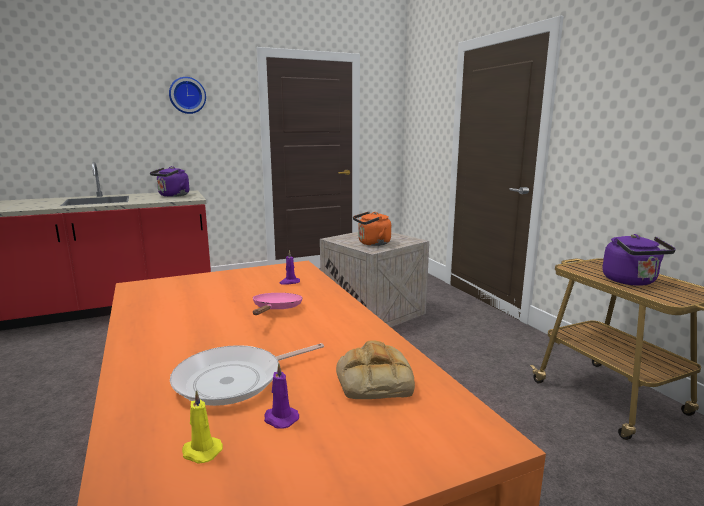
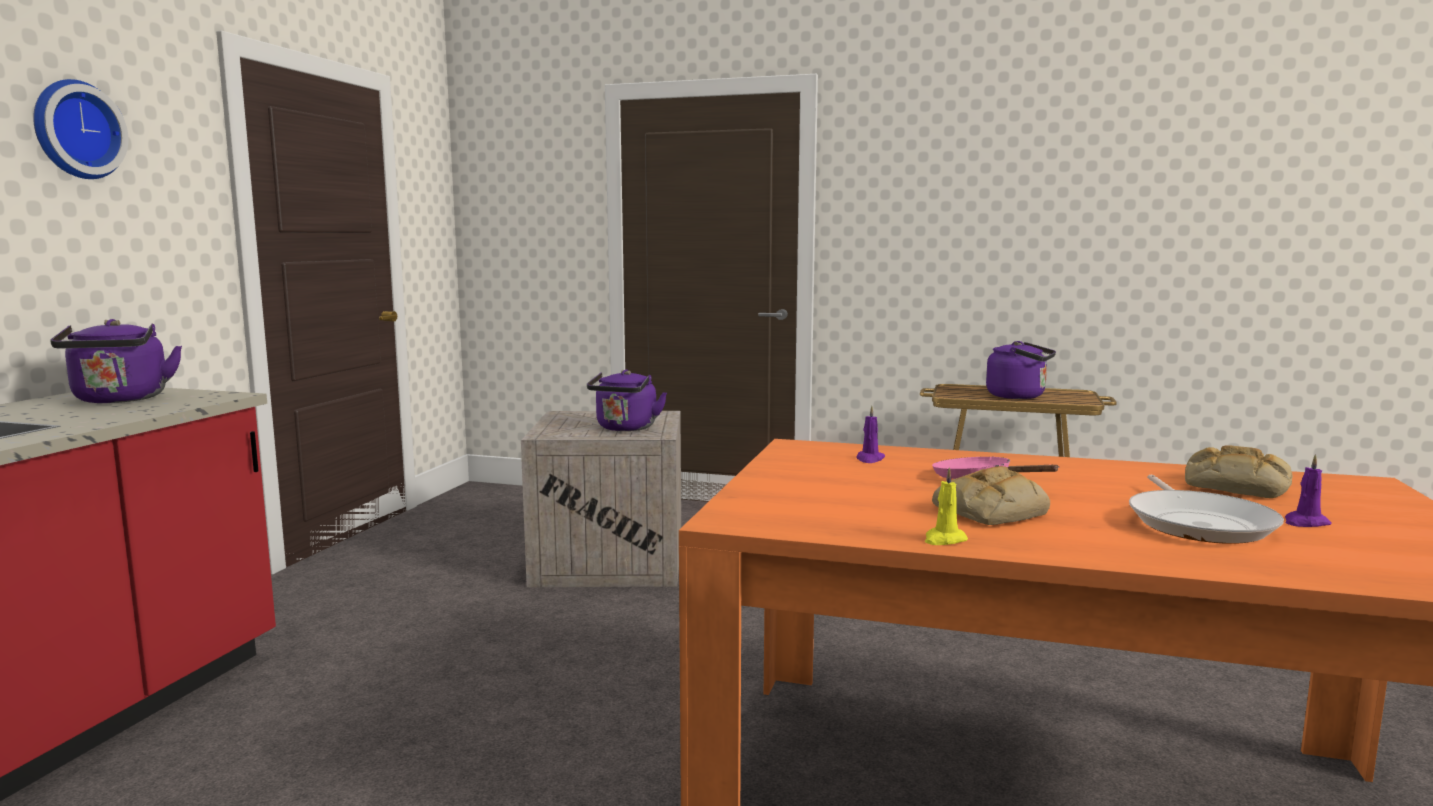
camera: 50 degrees left, 5 degrees down
yellow candle [182,390,223,463] -> yellow candle moved to [925,467,968,545]
orange kettle [353,211,391,246] -> purple kettle [587,370,667,431]
none -> bread [932,466,1050,525]

